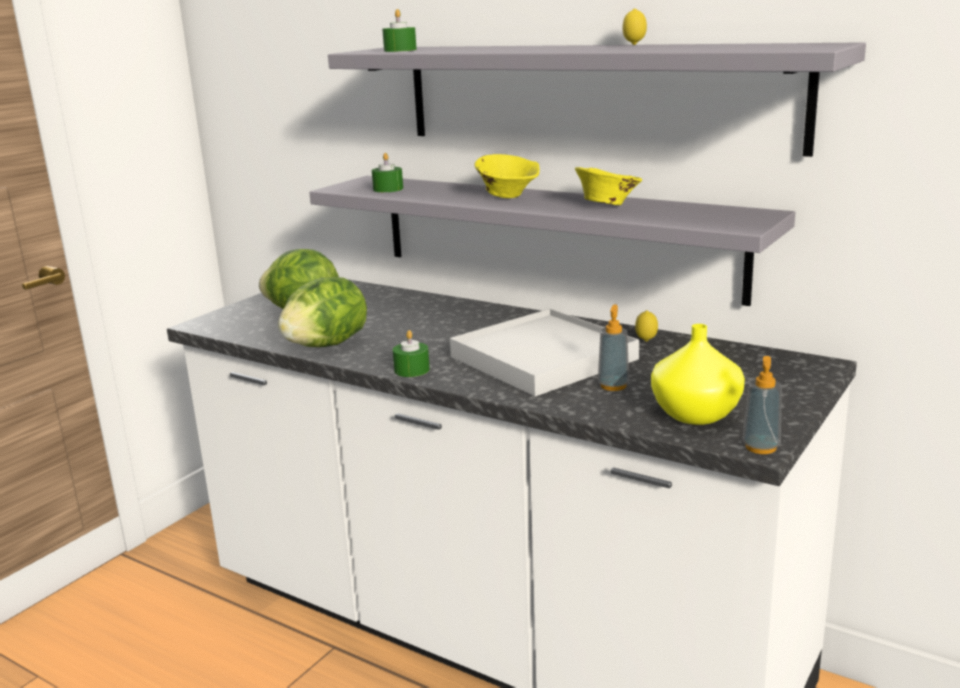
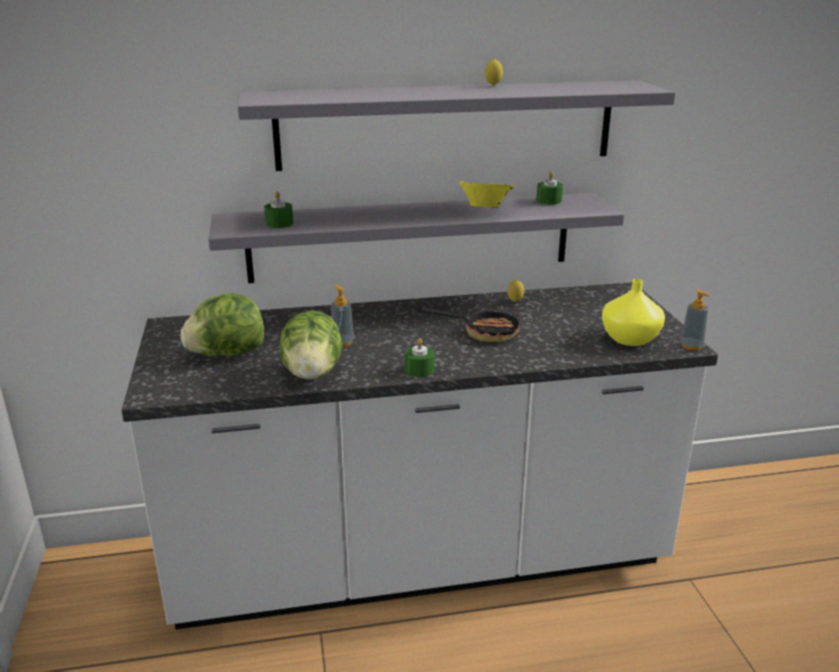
camera: 45 degrees left, 5 degrees up
green candle [382,9,417,52] -> green candle moved to [536,171,563,205]
white tray [450,309,639,396] -> frying pan [416,307,520,342]
yellow bowl [474,154,539,198] -> none
soap dispenser [598,305,629,391] -> soap dispenser moved to [331,284,354,347]

